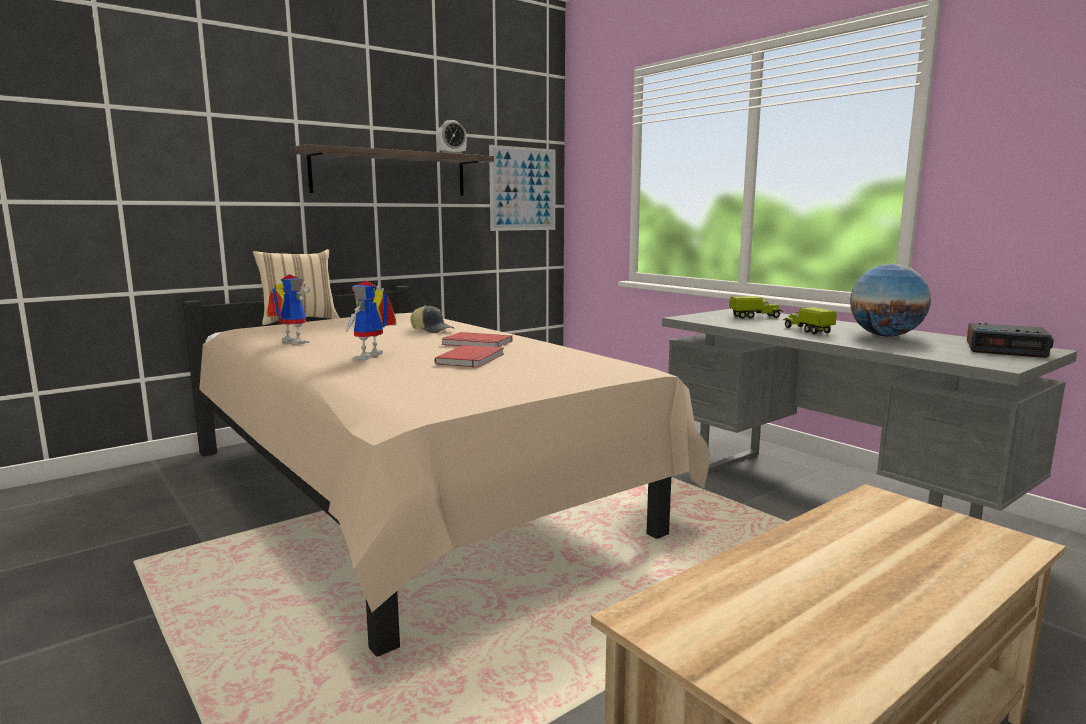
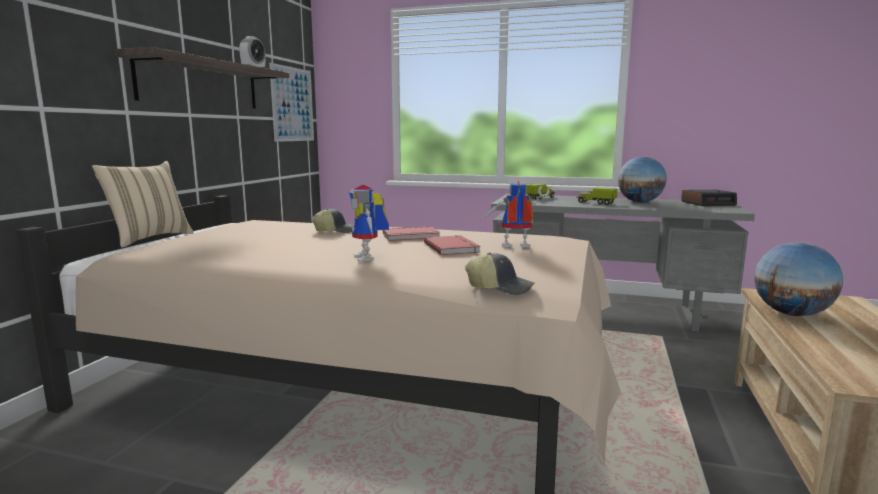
camera: 35 degrees left, 0 degrees up
toy robot [266,274,310,344] -> toy robot moved to [481,180,549,247]
none -> cap [465,252,535,295]
none -> globe [754,242,843,316]

